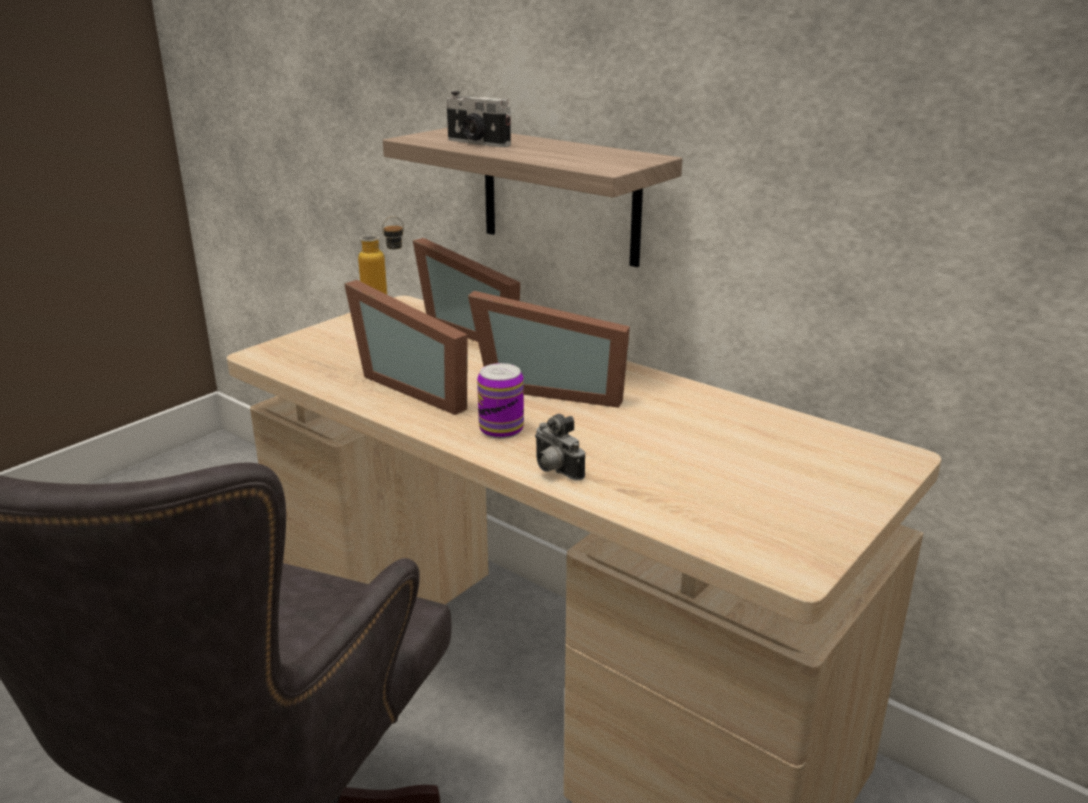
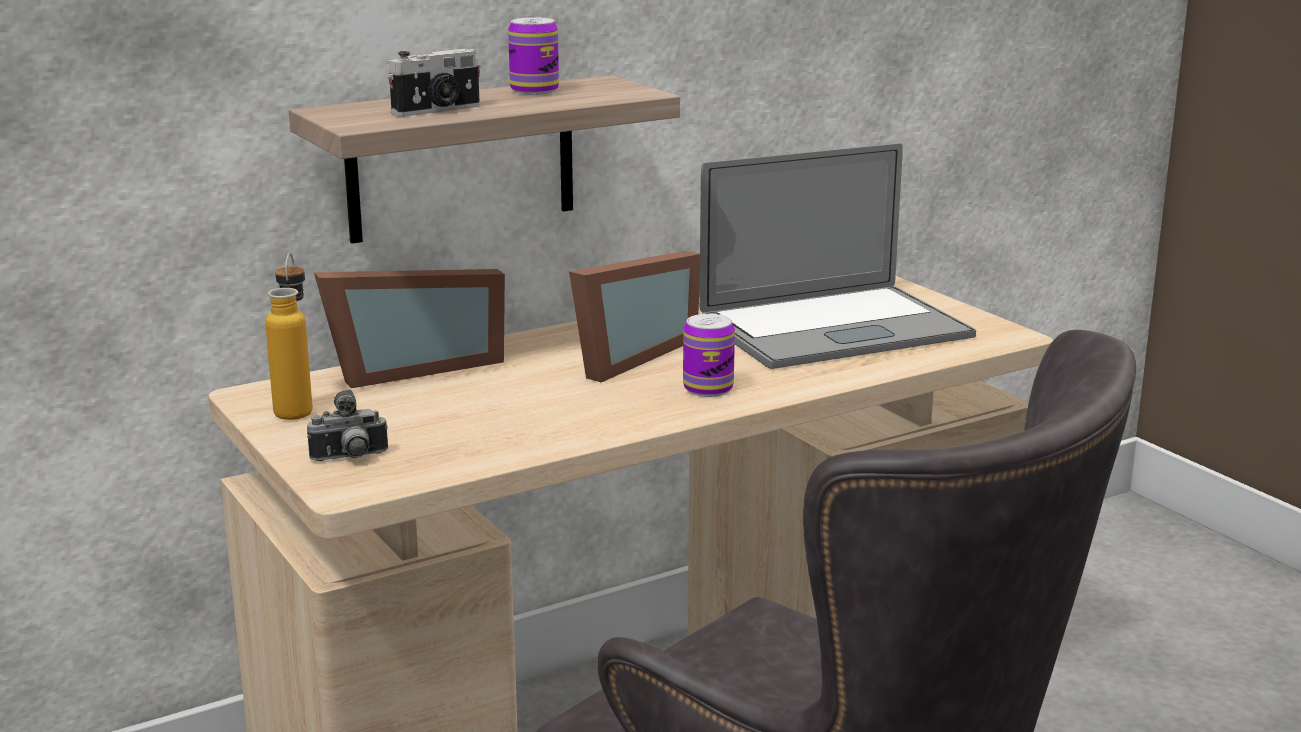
camera: 70 degrees left, 5 degrees down
picture frame [344,280,467,415] -> none
camera [535,414,585,481] -> camera moved to [307,390,388,461]
none -> can [508,17,559,95]
none -> laptop [699,143,976,369]

